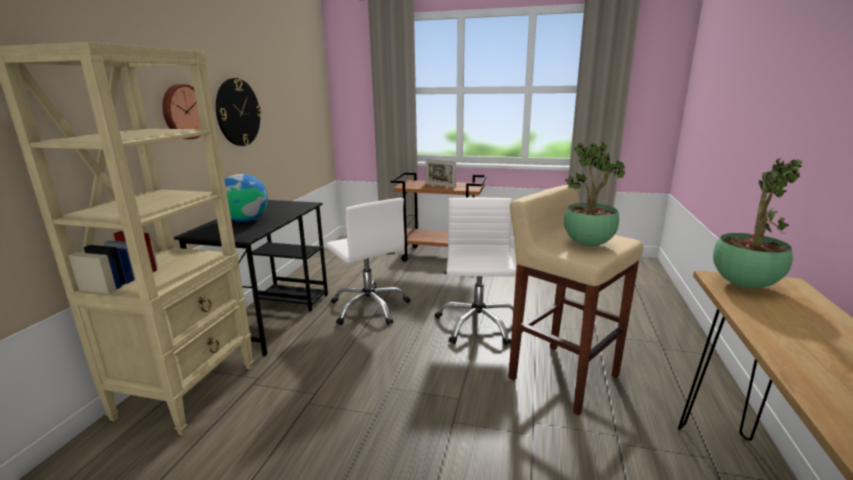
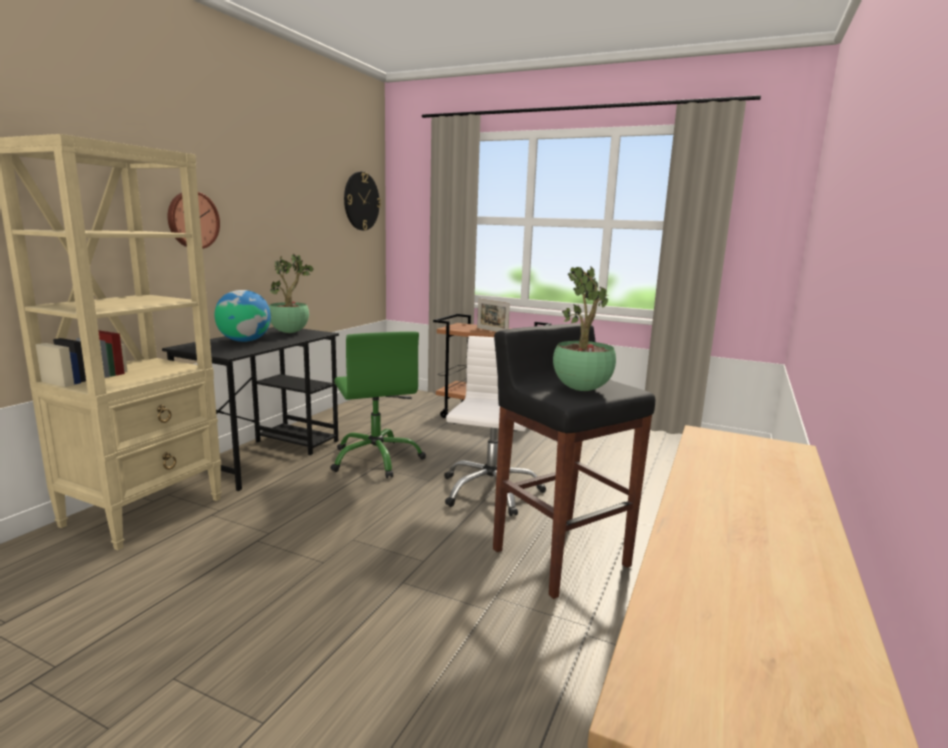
camera: 10 degrees right, 5 degrees down
wall clock [216,78,262,146] -> wall clock moved to [344,172,381,230]
white office chair [326,198,410,325] -> green office chair [330,331,426,478]
beige stool [508,185,643,416] -> black stool [493,323,655,599]
potted plant [713,158,802,288] -> potted plant moved to [269,254,313,333]

